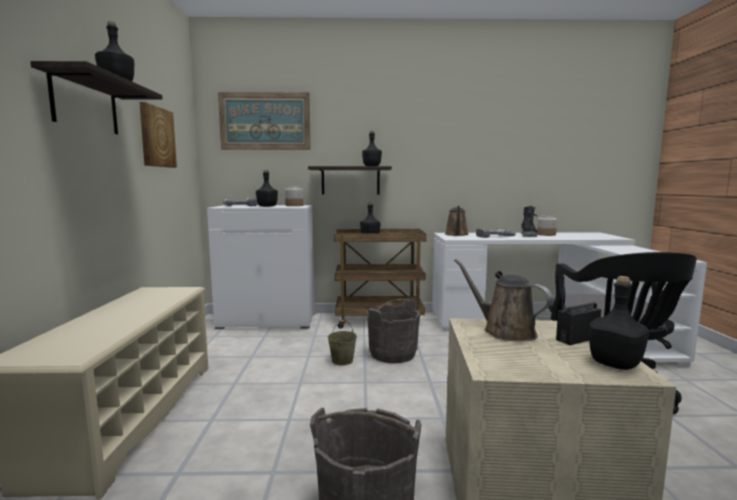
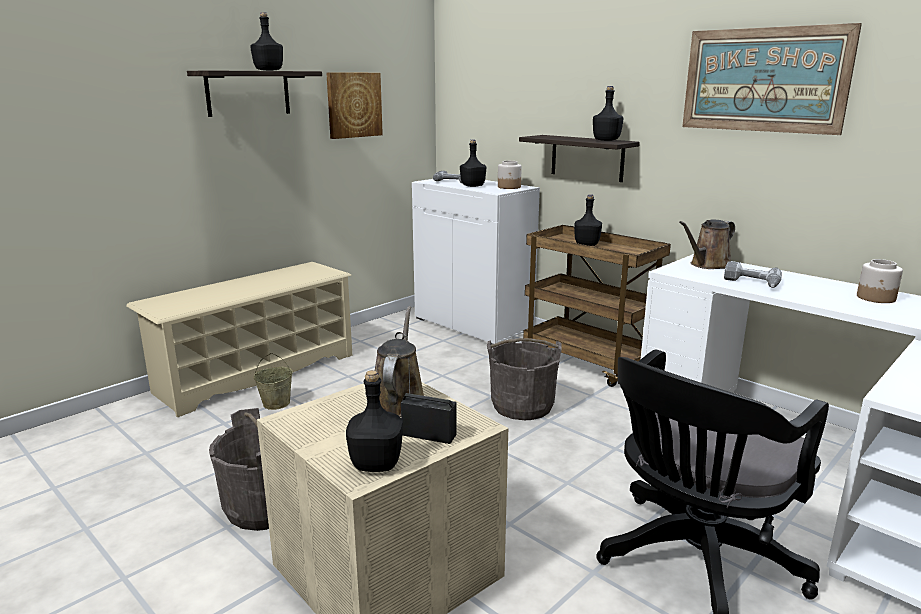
camera: 45 degrees right, 10 degrees up
picture [218,92,311,150] -> picture moved to [682,23,862,135]
beige bucket [328,319,357,365] -> beige bucket moved to [254,353,293,410]
black boot [521,206,538,237] -> none

